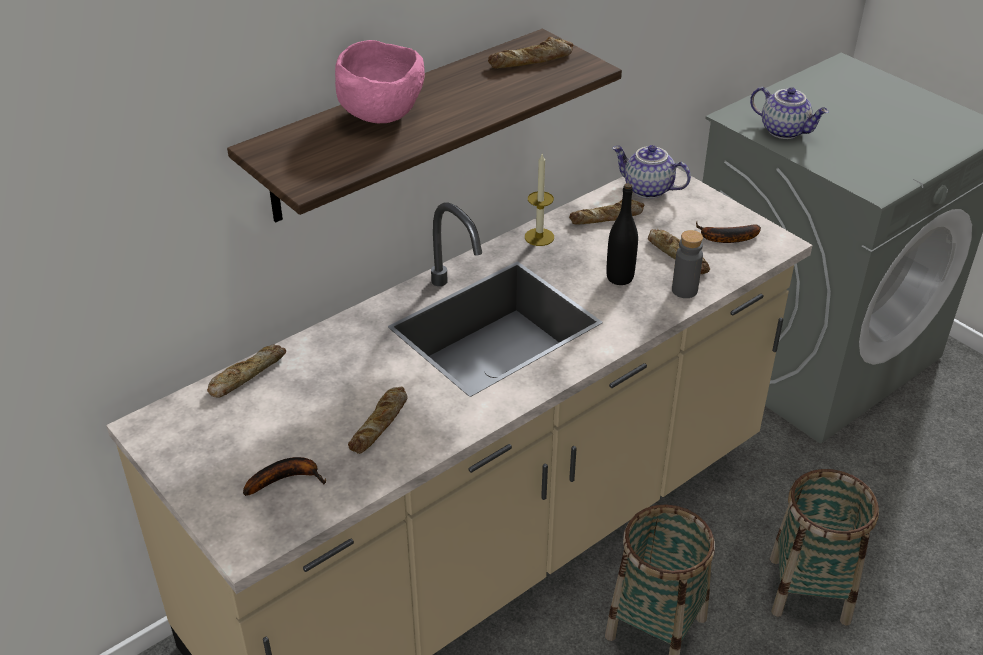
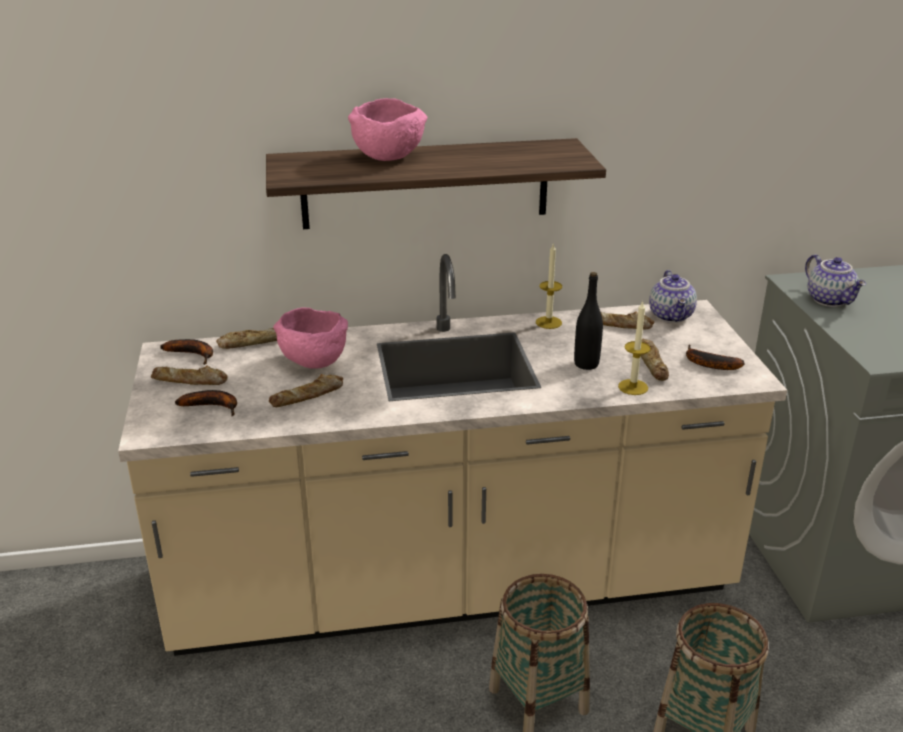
camera: 30 degrees right, 10 degrees down
bread [488,37,574,69] -> bread moved to [151,365,227,385]
teapot [612,145,691,199] -> teapot turned 150 degrees counterclockwise [649,270,697,323]
grey bottle [672,230,703,298] -> candle [618,300,651,395]
none -> banana [160,339,213,365]
none -> pink bowl [273,307,348,369]

